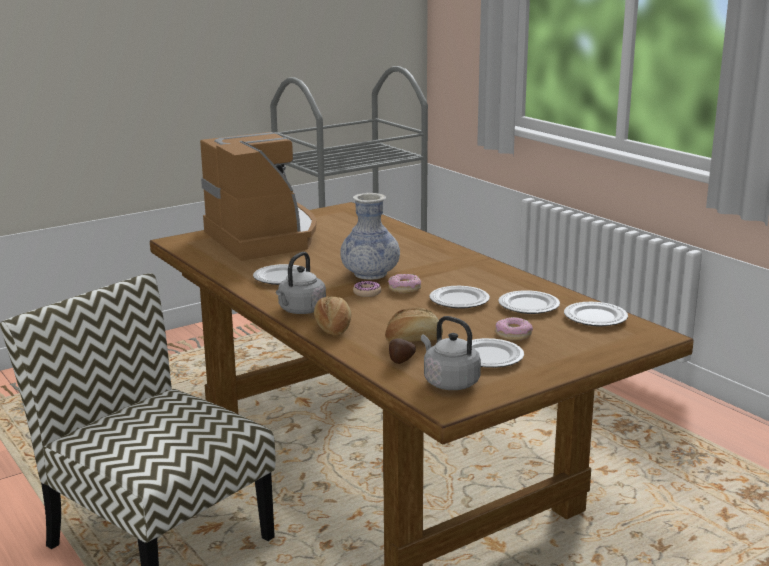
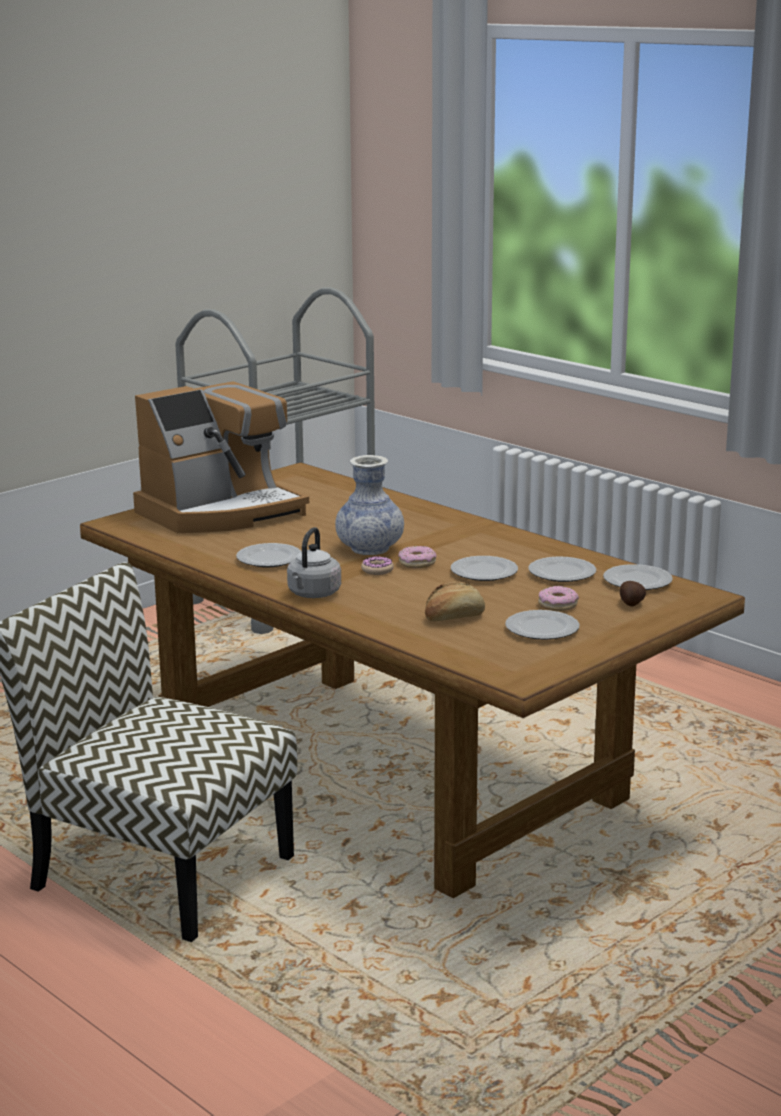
camera: 10 degrees left, 0 degrees up
coffee machine [200,132,317,261] -> coffee machine turned 90 degrees clockwise [133,381,309,533]
bread [314,296,351,335] -> none
potato [389,338,416,364] -> potato moved to [620,581,646,606]
grey kettle [421,316,481,390] -> none

